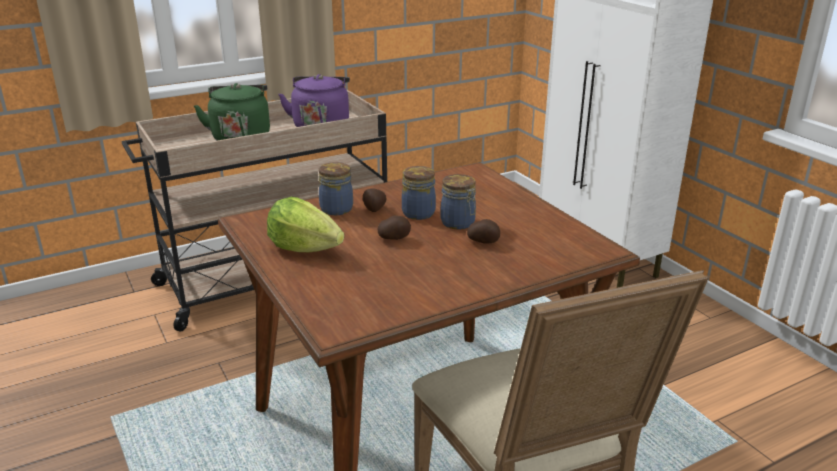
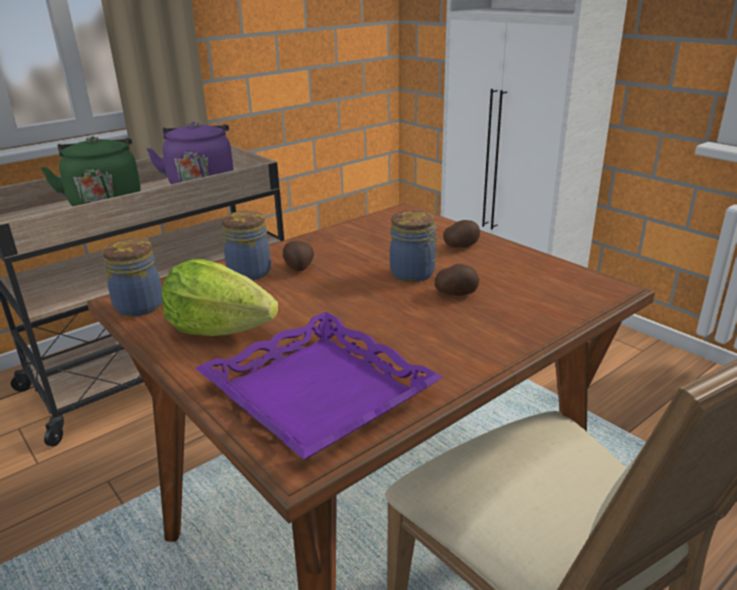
camera: 10 degrees left, 0 degrees up
potato [378,215,411,240] -> potato moved to [443,220,480,248]
jar [402,166,436,220] -> jar moved to [102,238,162,316]
none -> purple tray [195,312,443,459]

